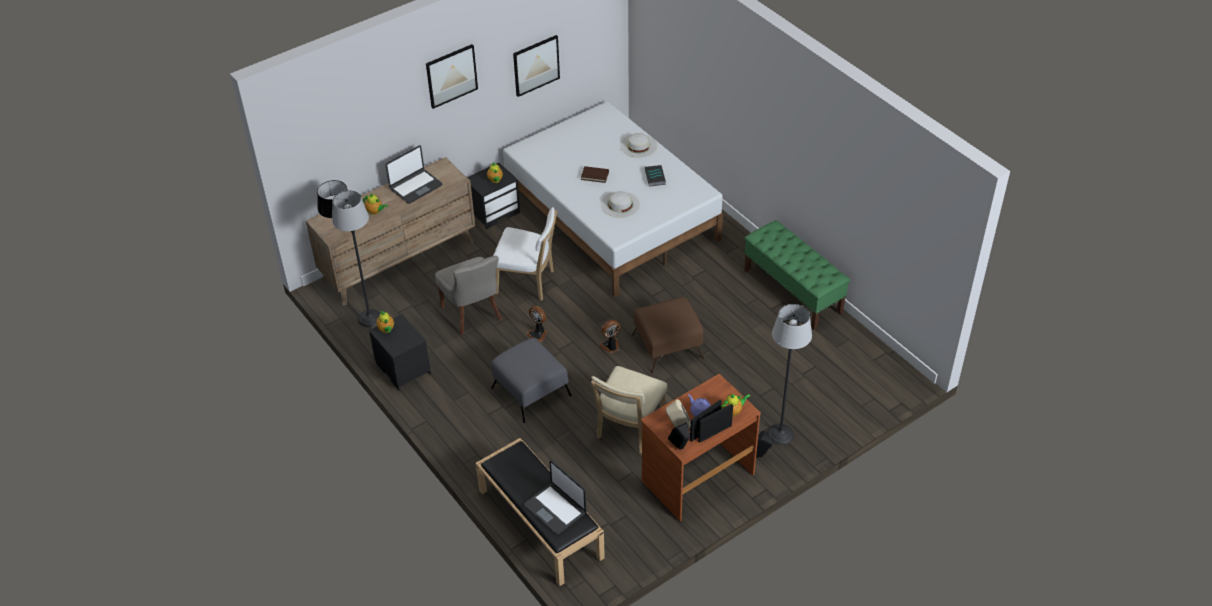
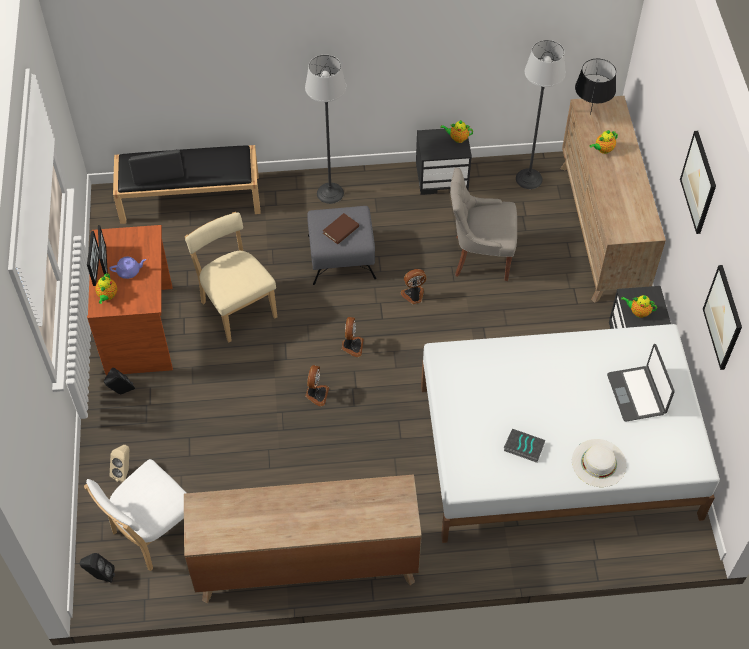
camera: 120 degrees right, 10 degrees up
laptop [385,145,443,204] -> laptop moved to [607,344,675,422]
white chair [493,207,557,301] -> white chair moved to [84,459,187,571]
brown book [581,166,609,183] -> brown book moved to [323,213,359,244]
white hat [601,191,640,218] -> none
brown ottoman [632,297,704,373] -> fan [305,365,329,406]
beige speaker [666,399,691,429] -> beige speaker moved to [110,445,129,483]
black speaker [668,422,690,449] -> black speaker moved to [80,553,115,583]
green bench [744,220,850,330] -> brown dresser [184,474,422,603]
floor lamp [767,304,812,445] -> floor lamp moved to [305,55,346,204]

